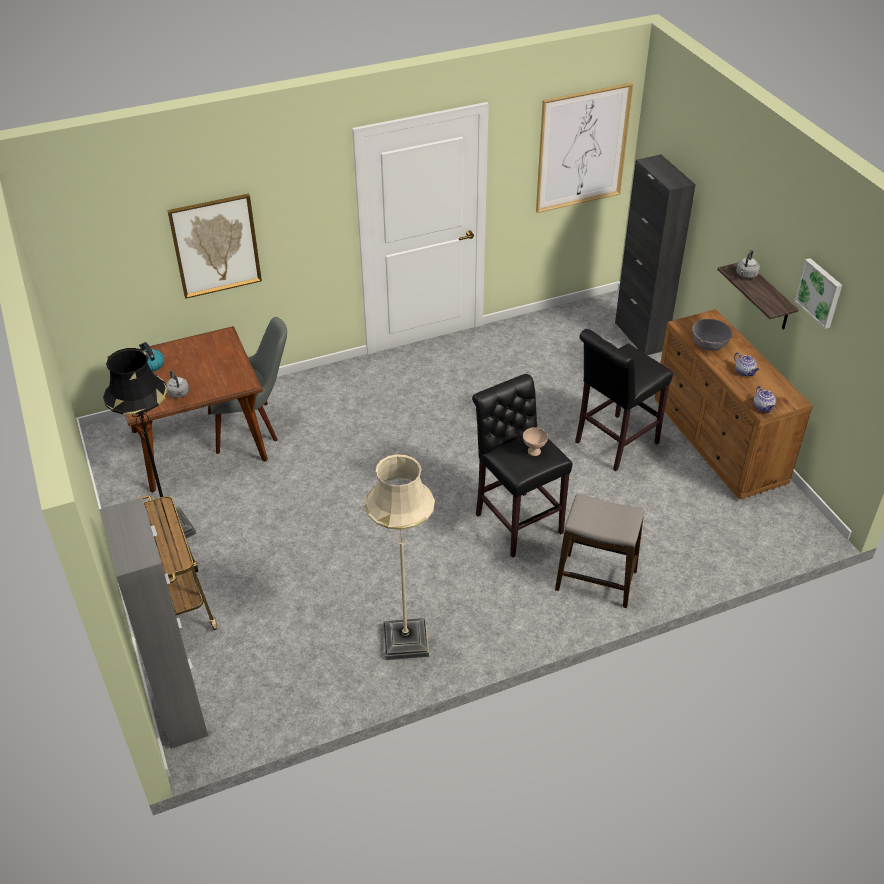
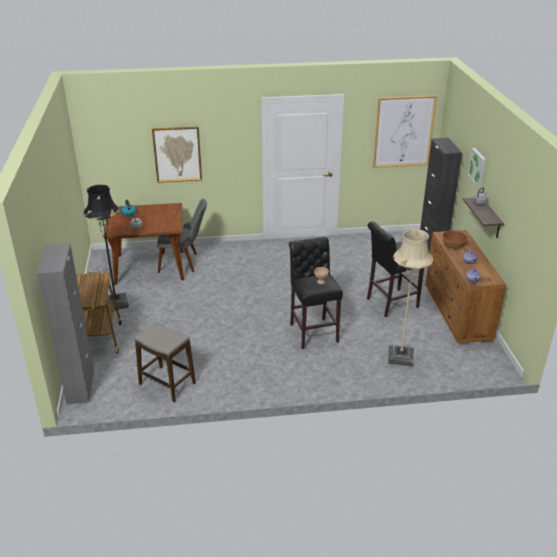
camera: 15 degrees right, 10 degrees down
beige floor lamp [365,454,435,660] -> beige floor lamp moved to [388,229,433,367]
stool [555,494,644,608] -> stool moved to [135,322,196,402]
grey bowl [692,319,732,351] -> brown bowl [443,230,468,249]
picture [794,258,842,329] -> picture moved to [468,148,486,186]

